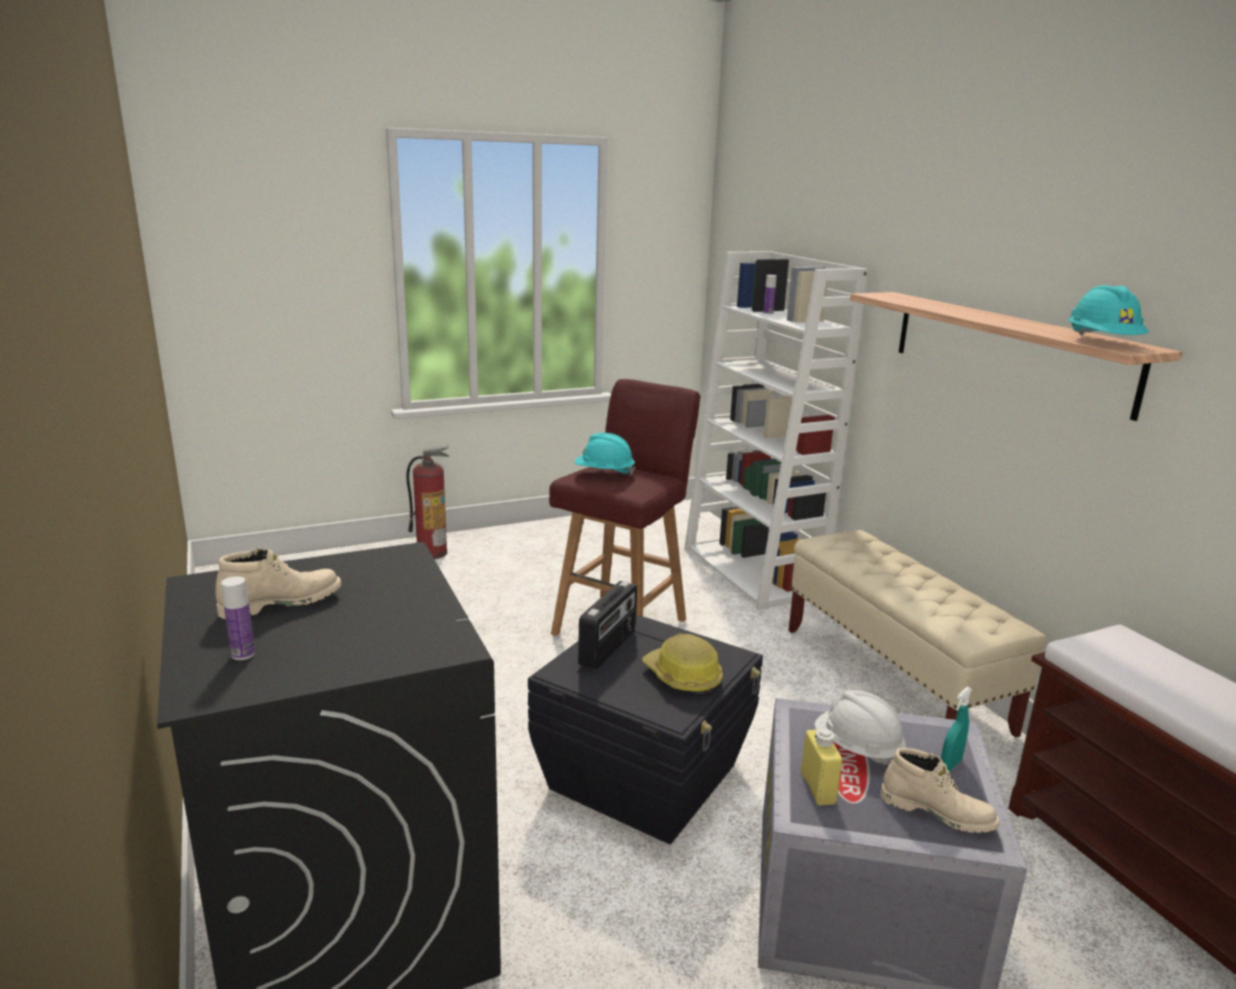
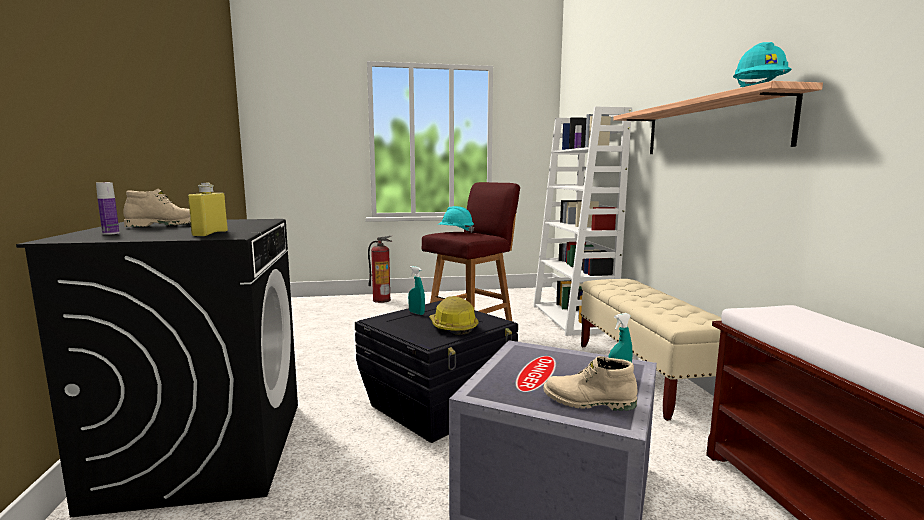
camera: 15 degrees right, 10 degrees down
radio [578,581,637,670] -> turquoise spray bottle [408,266,425,315]
yellow bottle [801,729,843,805] -> yellow bottle moved to [188,183,228,236]
white hard hat [814,690,906,765] -> none
beige boot [880,748,999,833] -> beige boot turned 150 degrees clockwise [543,356,638,411]

